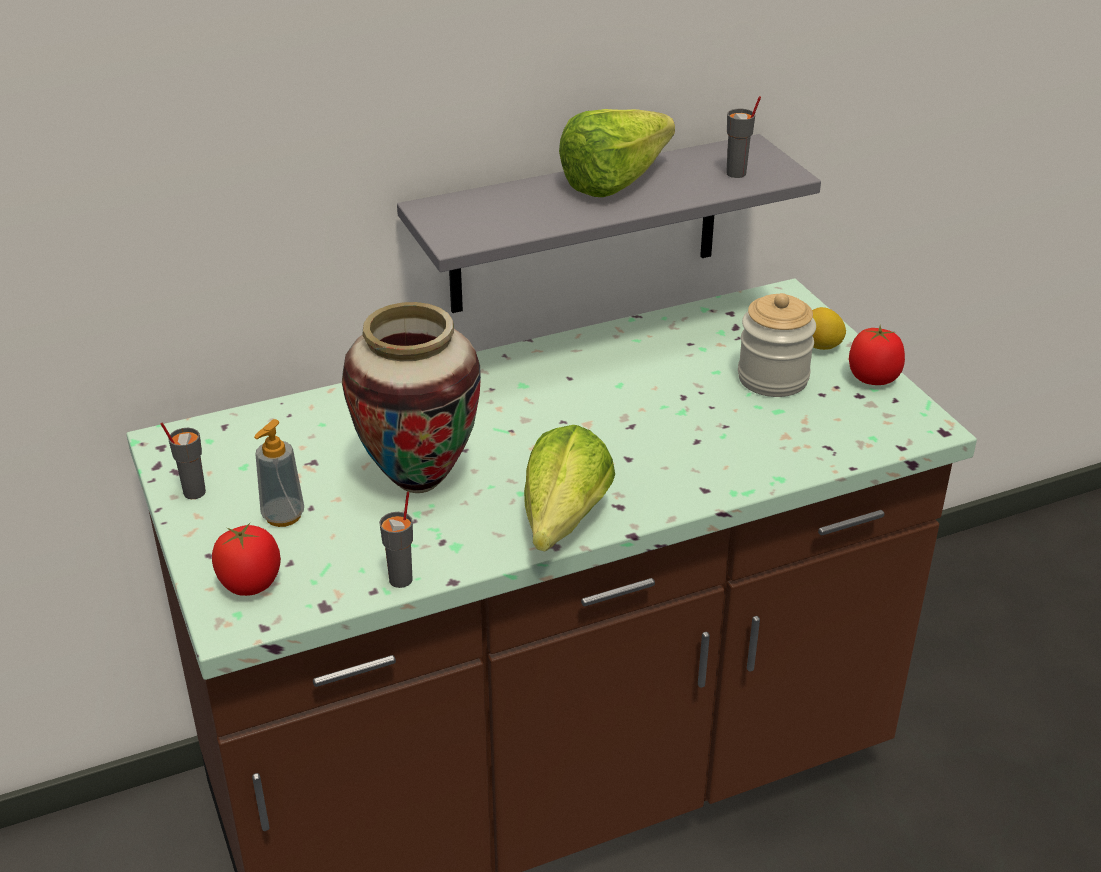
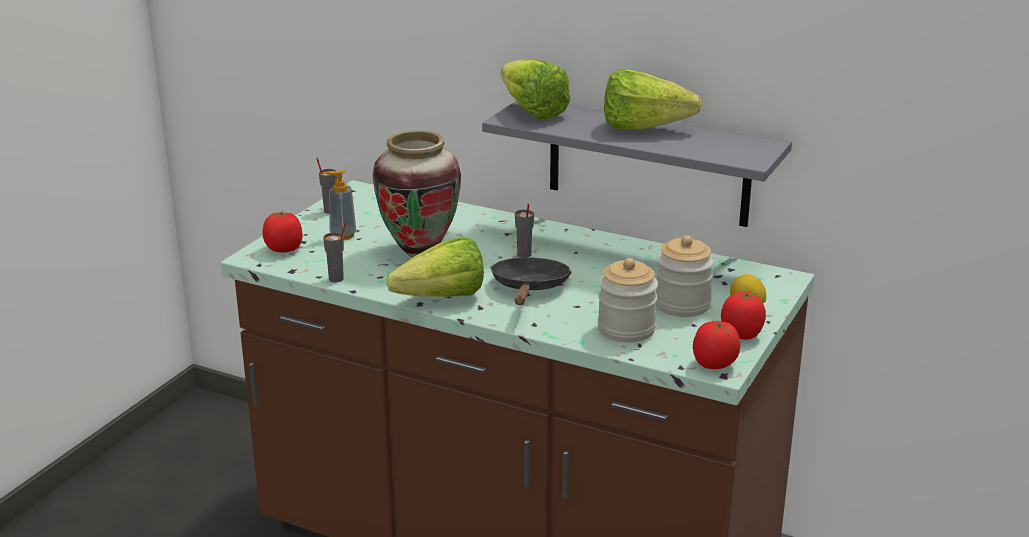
camera: 50 degrees right, 10 degrees down
grey cup [726,96,761,178] -> grey cup moved to [515,204,534,258]
none -> black frying pan [490,257,572,305]
none -> lettuce [501,60,570,120]
none -> jar [598,258,658,342]
none -> tomato [693,320,740,369]

